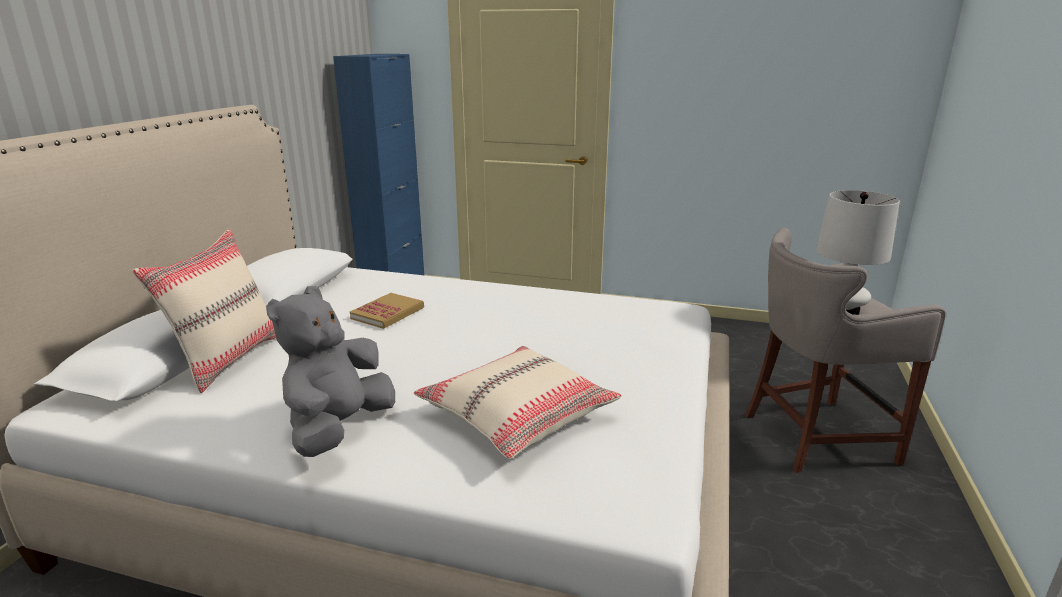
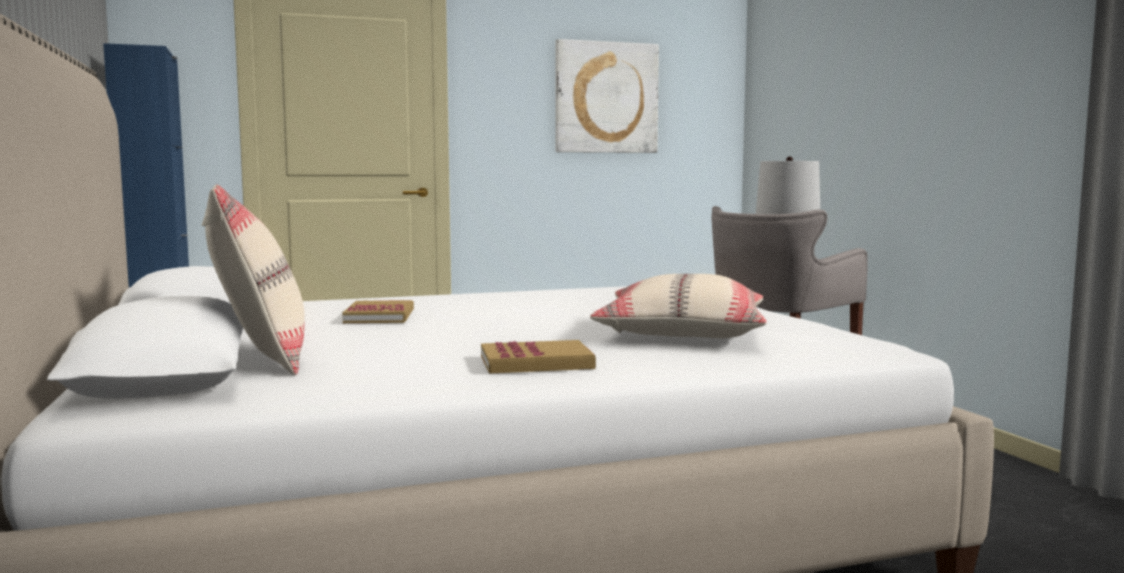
camera: 35 degrees left, 15 degrees down
grey plush toy [266,286,395,457] -> book [481,340,596,374]
none -> picture [555,39,659,153]

